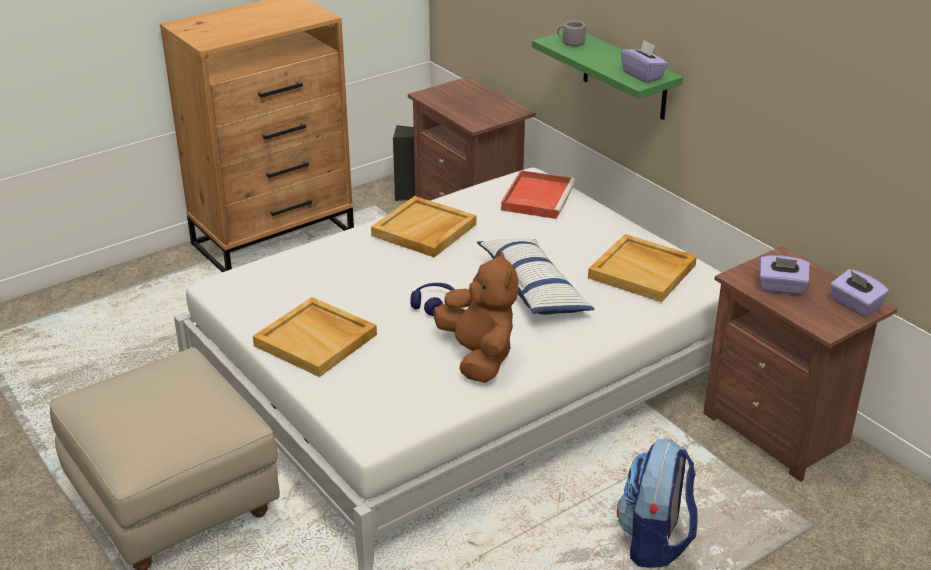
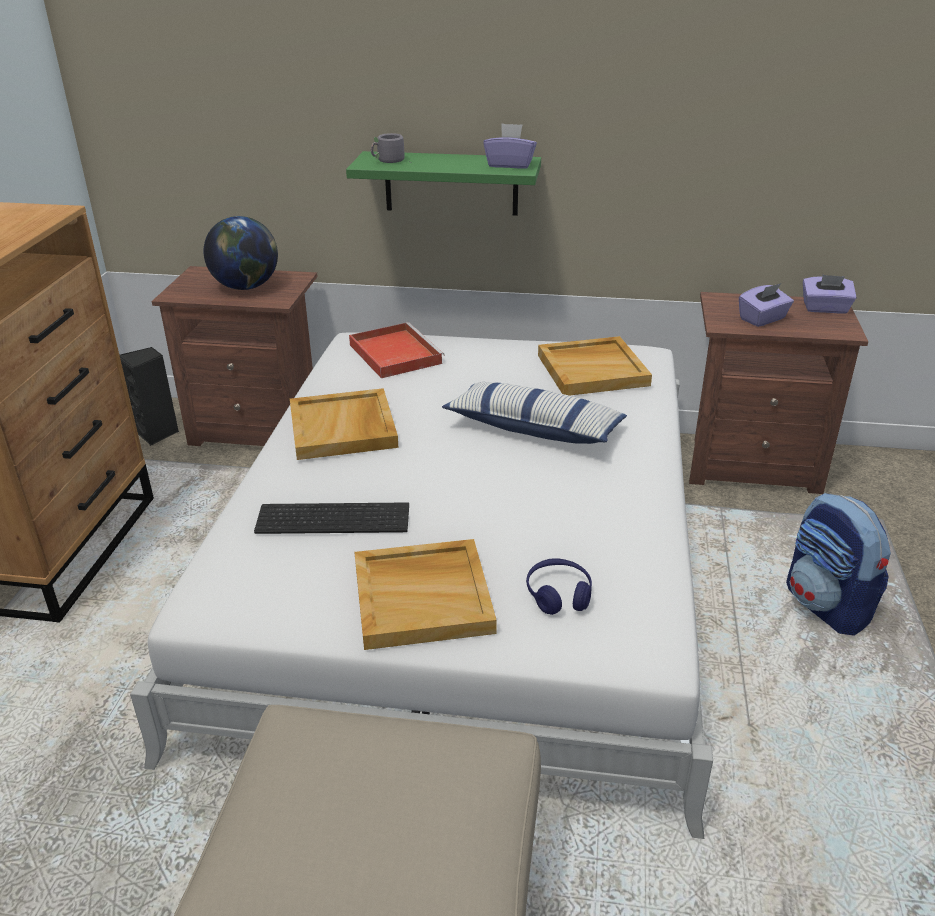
camera: 45 degrees left, 0 degrees up
blue headphones [410,283,454,316] -> blue headphones moved to [526,558,592,615]
brown plush toy [434,250,518,383] -> none
none -> globe [204,216,278,290]
none -> keyboard [254,502,409,534]

